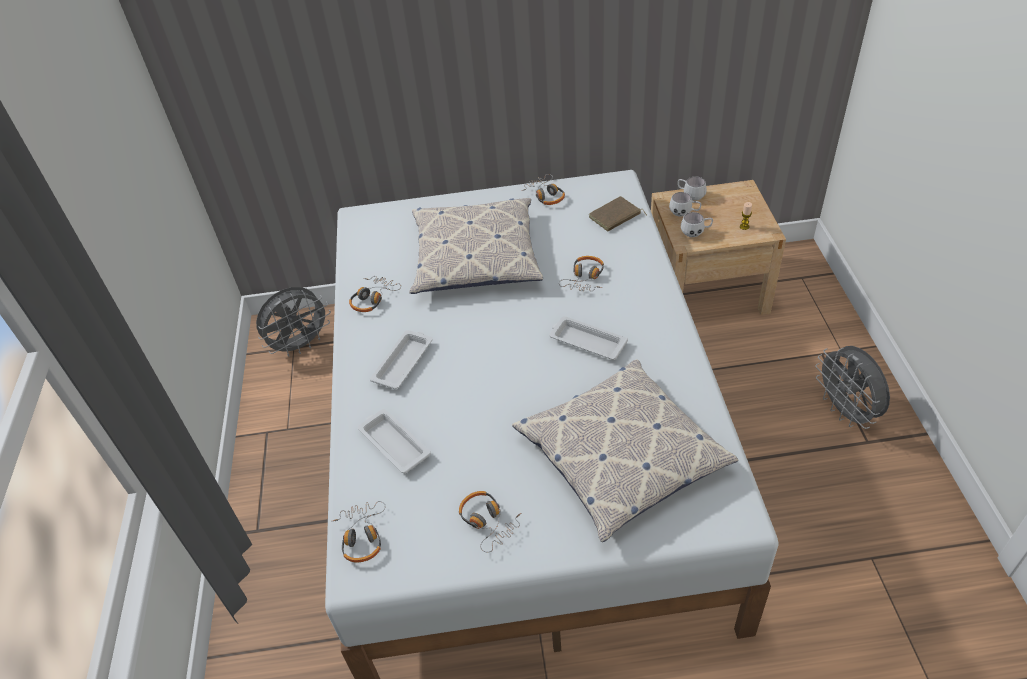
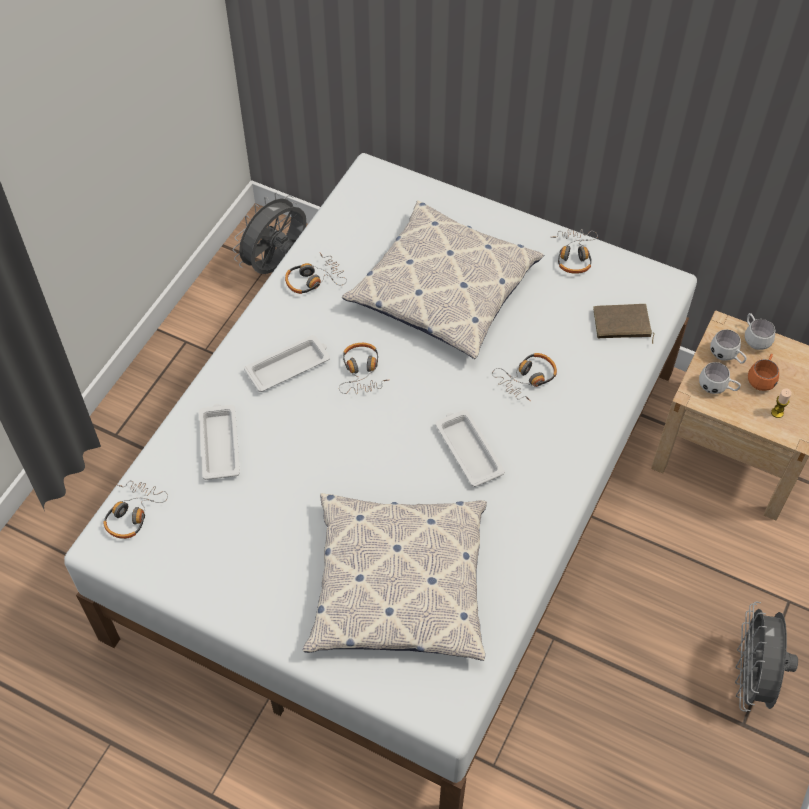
camera: 30 degrees right, 10 degrees up
grey fan [256,287,331,357] -> grey fan turned 135 degrees clockwise [233,193,307,274]
headphones [459,491,521,553] -> headphones moved to [339,343,388,394]
none -> orange mug [748,354,779,391]

